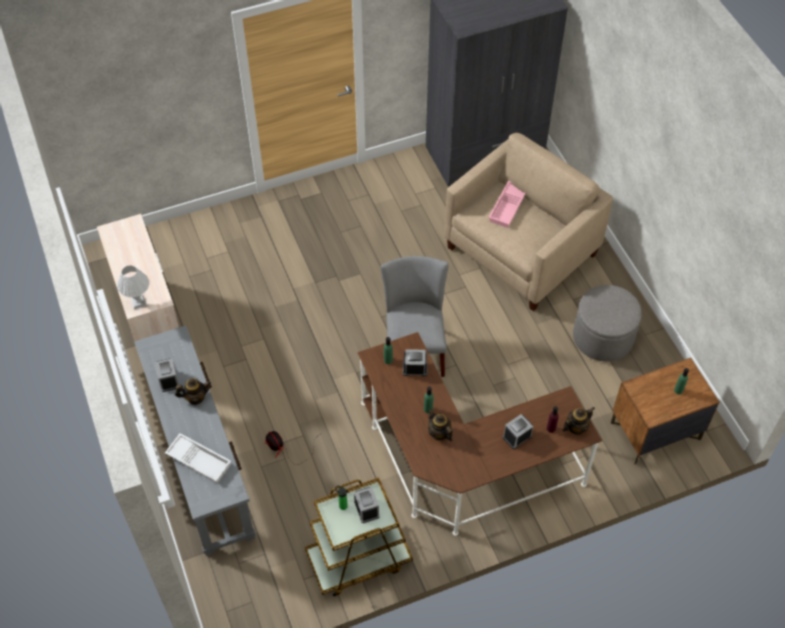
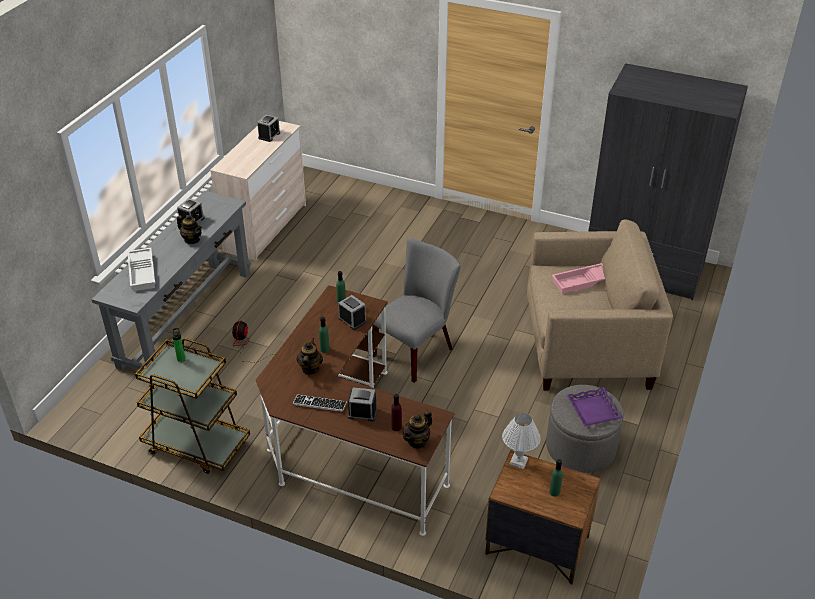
camera: 45 degrees right, 15 degrees down
white table lamp [117,265,149,309] -> white table lamp moved to [502,413,541,469]
alarm clock [354,487,379,523] -> alarm clock moved to [257,115,280,142]
teapot [562,407,595,435] -> teapot turned 120 degrees clockwise [402,410,432,449]
none -> keyboard [293,395,347,412]
none -> purple tray [567,387,623,427]

